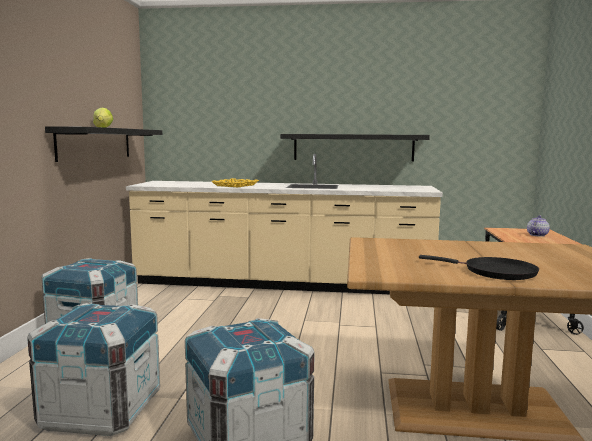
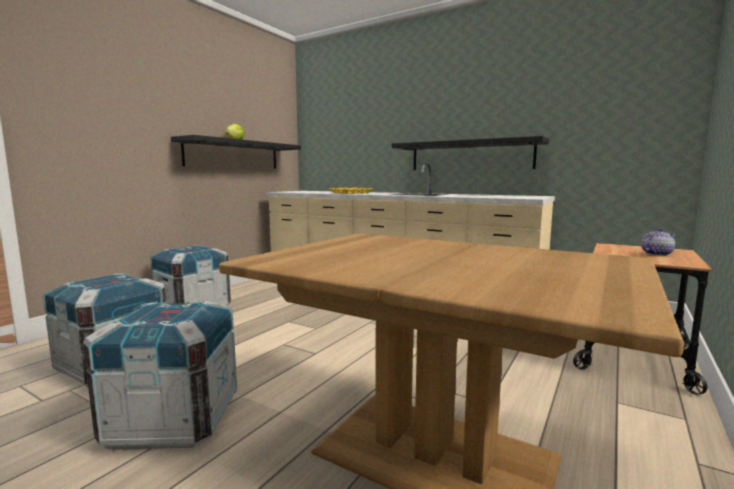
camera: 25 degrees right, 0 degrees up
black frying pan [419,255,539,280] -> none

